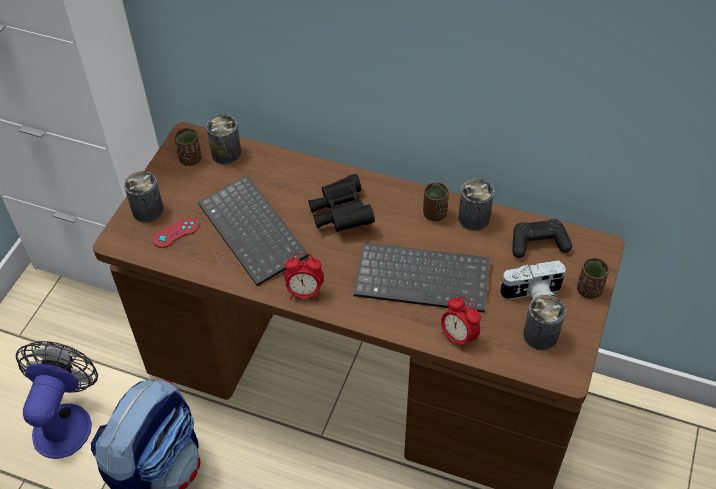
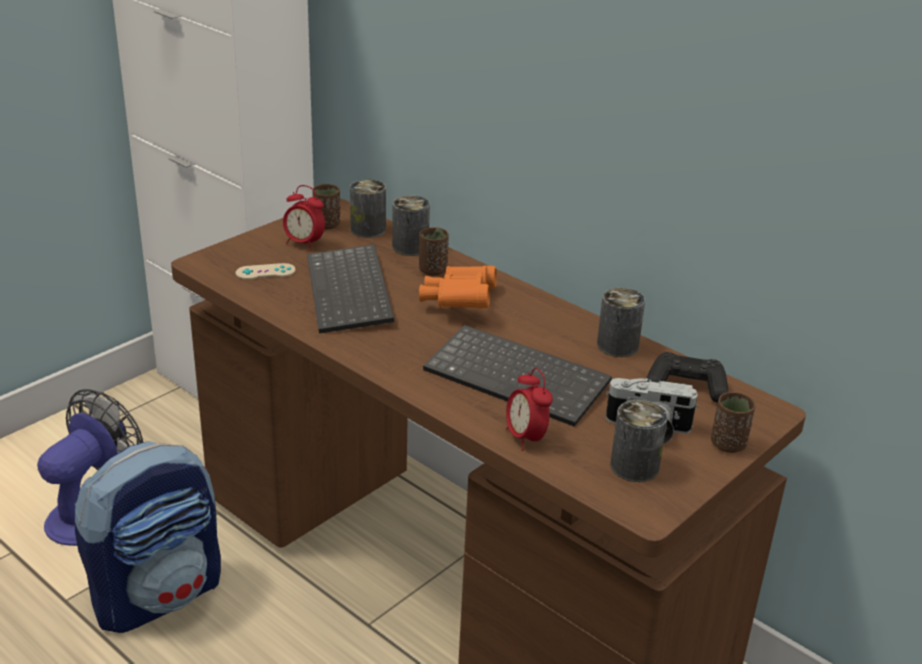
camera: 20 degrees right, 20 degrees down
can [124,171,164,223] -> can moved to [392,195,430,256]
red game controller [152,217,199,248] -> beige game controller [236,263,296,280]
alarm clock [285,253,324,300] -> alarm clock moved to [283,185,325,250]
black binoculars [308,174,375,232] -> orange binoculars [419,266,497,309]
brown cup [423,182,449,221] -> brown cup moved to [419,227,449,276]

